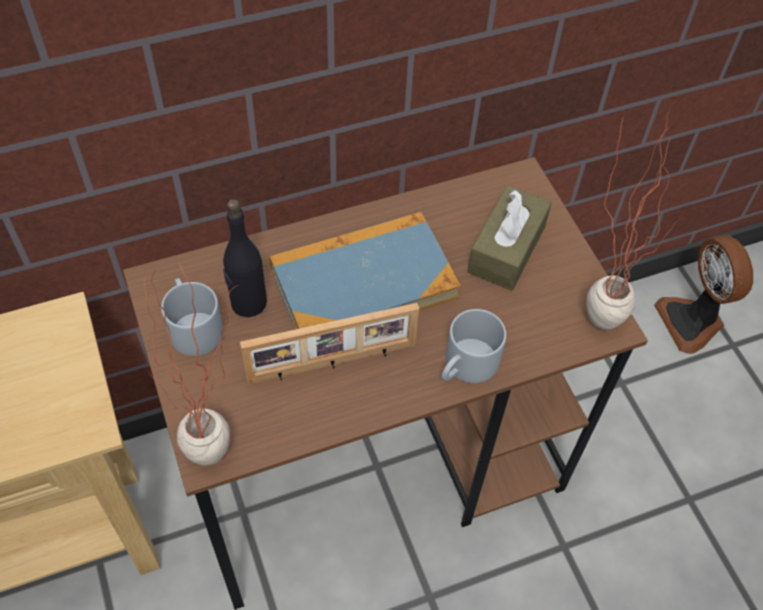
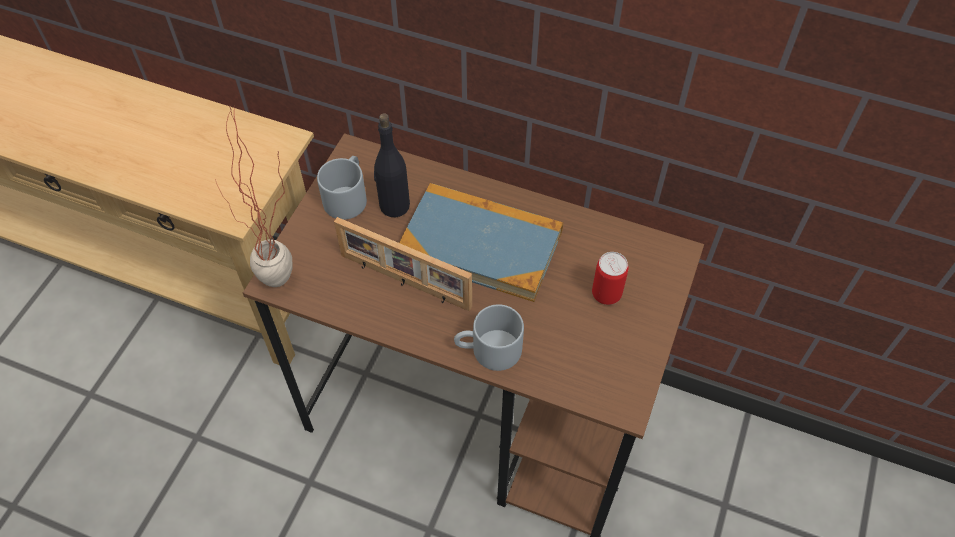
camera: 45 degrees right, 0 degrees up
brown tissue box [467,185,552,291] -> can [592,252,629,305]
potted plant [586,107,679,330] -> none
fan [654,235,753,354] -> none

